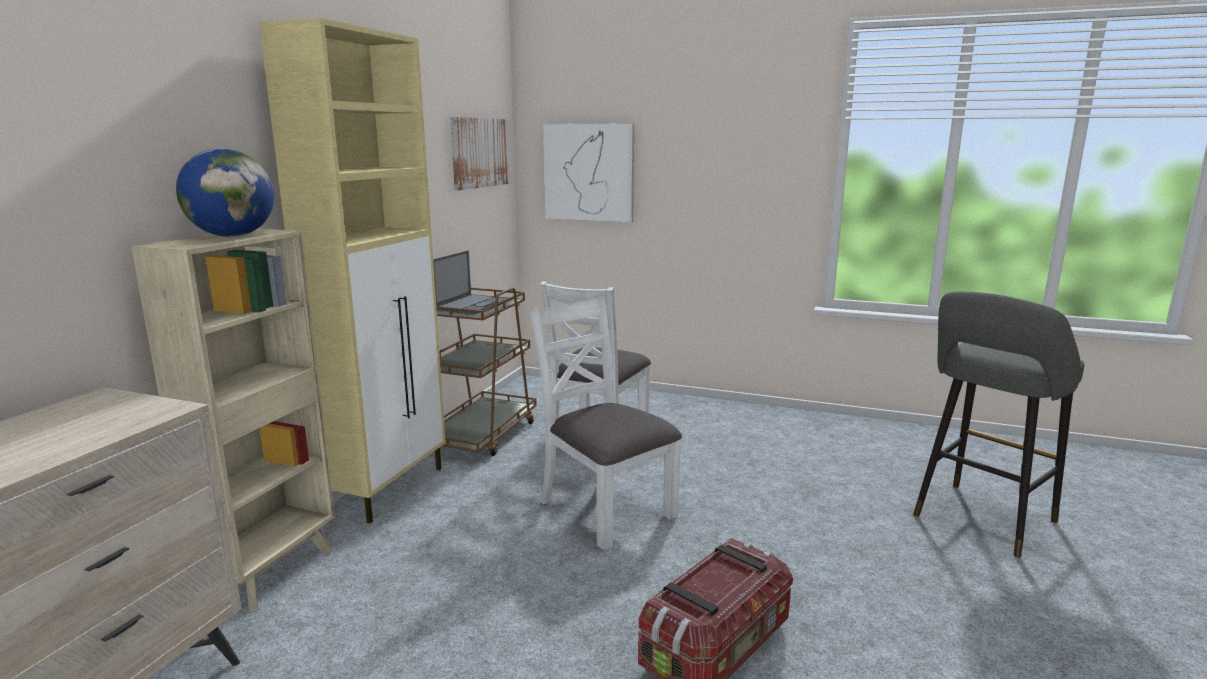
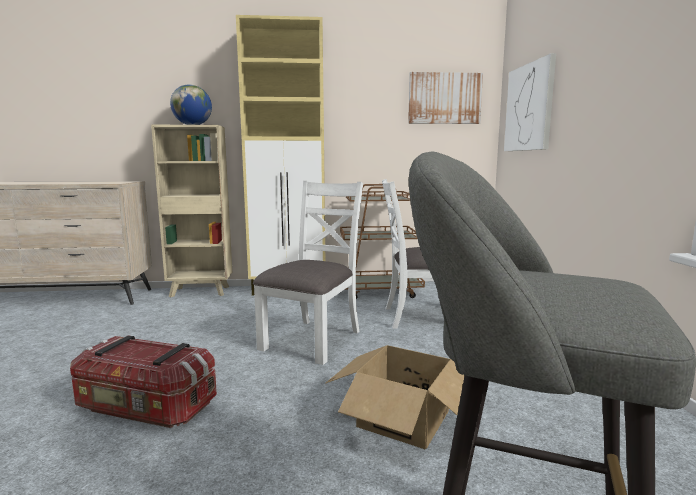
camera: 65 degrees right, 5 degrees down
laptop [433,250,508,314] -> none
none -> cardboard box [326,345,465,449]

